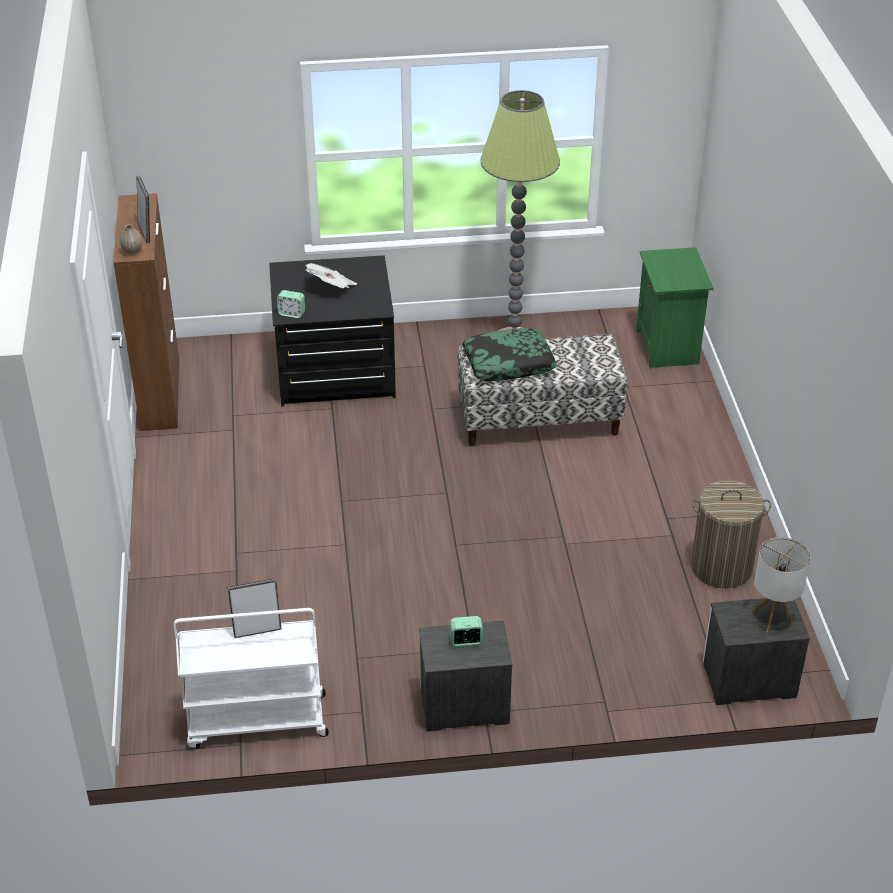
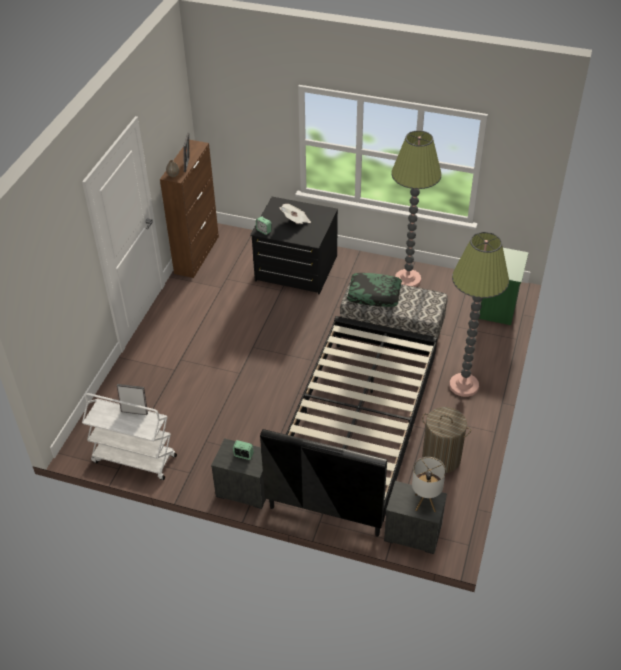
camera: 25 degrees right, 5 degrees up
none -> black bed [260,316,437,537]
none -> floor lamp [449,232,509,397]

